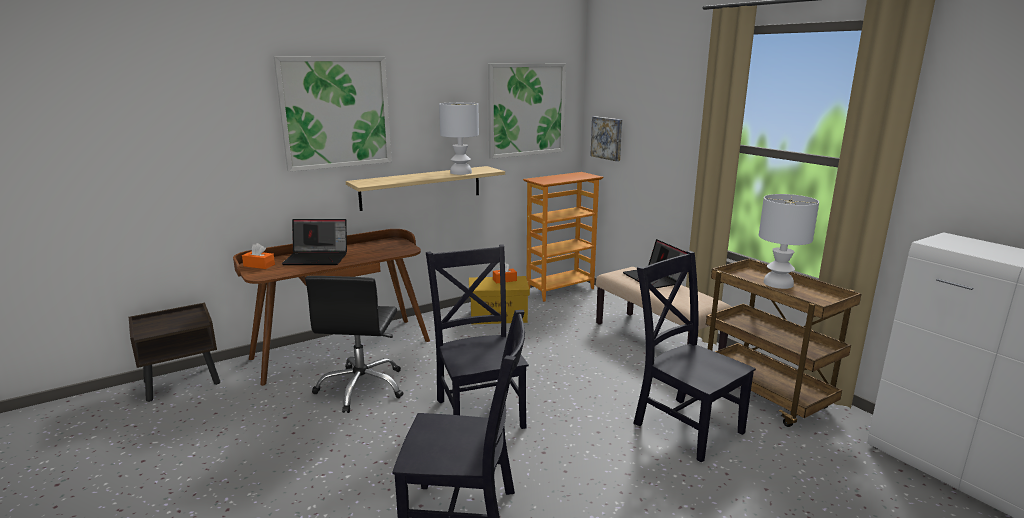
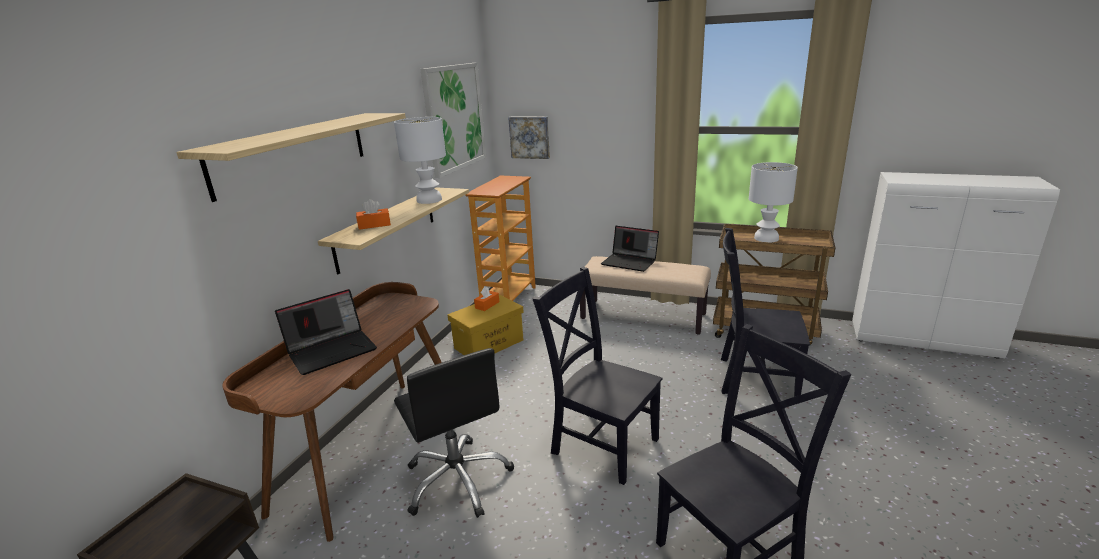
camera: 35 degrees left, 5 degrees up
orange tissue box [242,243,275,269] -> orange tissue box moved to [356,199,391,230]
picture [274,57,392,172] -> shelf [176,113,406,202]

